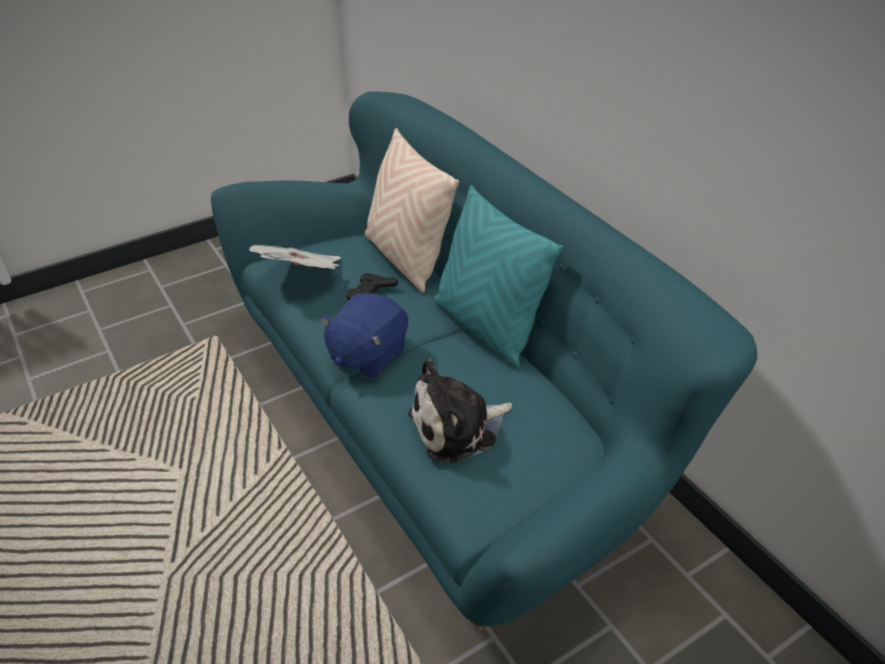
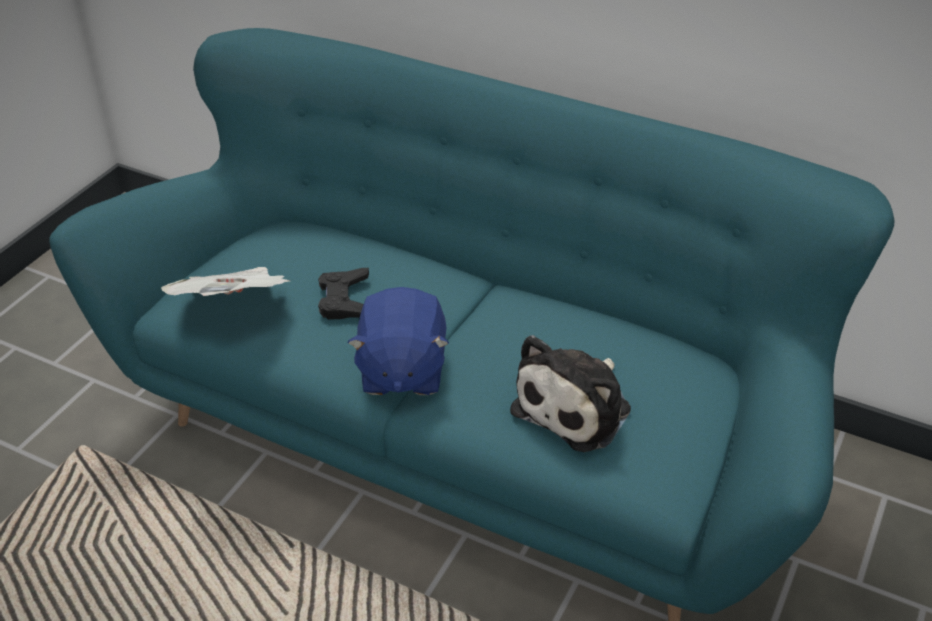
camera: 30 degrees left, 0 degrees up
beige pillow [365,128,459,292] -> none
turquoise pillow [433,185,563,368] -> none

